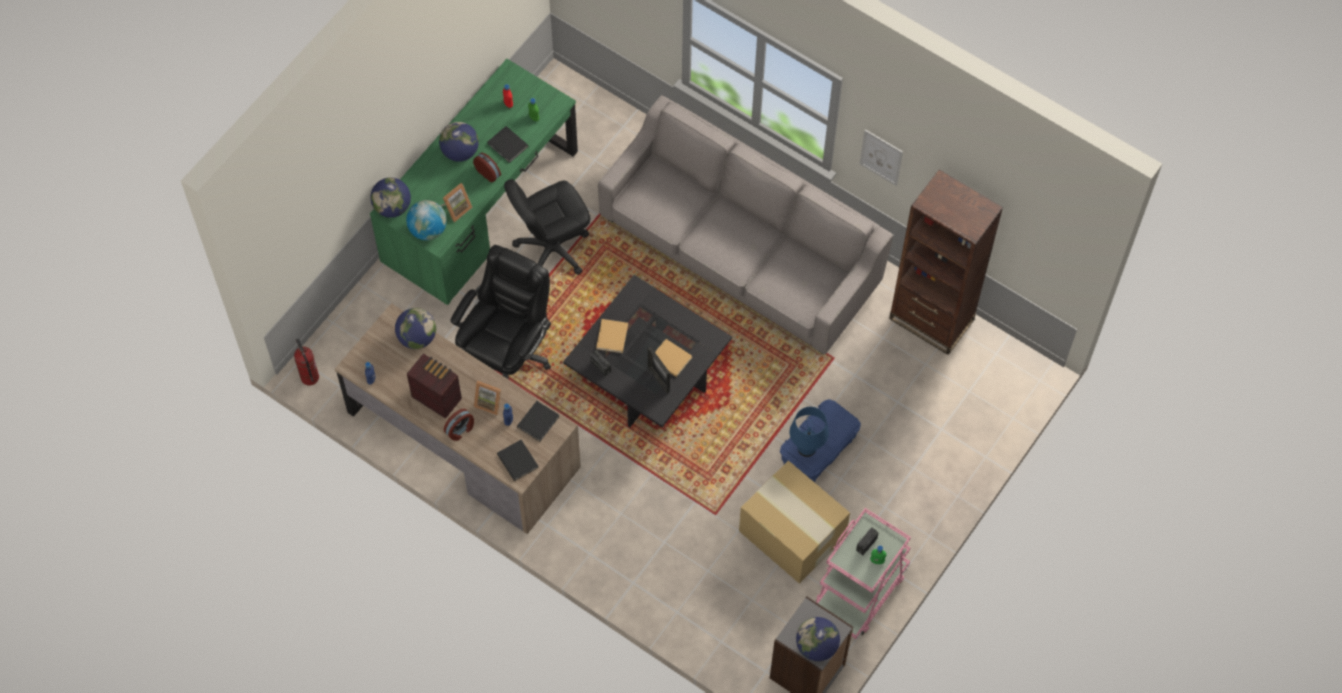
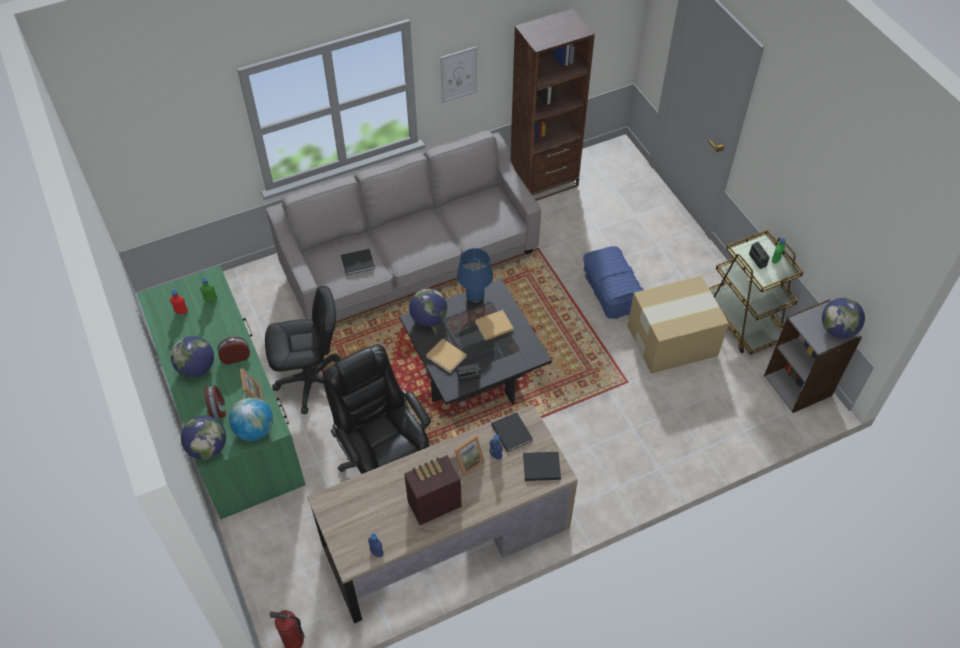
camera: 60 degrees left, 10 degrees down
globe [395,308,436,349] -> globe moved to [409,289,447,327]
alarm clock [444,409,474,441] -> alarm clock moved to [205,385,226,418]
black book [488,126,528,163] -> black book moved to [341,249,375,275]
black office chair [504,179,590,275] -> black office chair turned 105 degrees counterclockwise [265,286,341,414]
picture frame [648,346,670,393] -> none
blue table lamp [790,407,829,457] -> blue table lamp moved to [457,248,493,305]
pink cart [815,508,911,639] -> brown cart [709,230,804,355]

